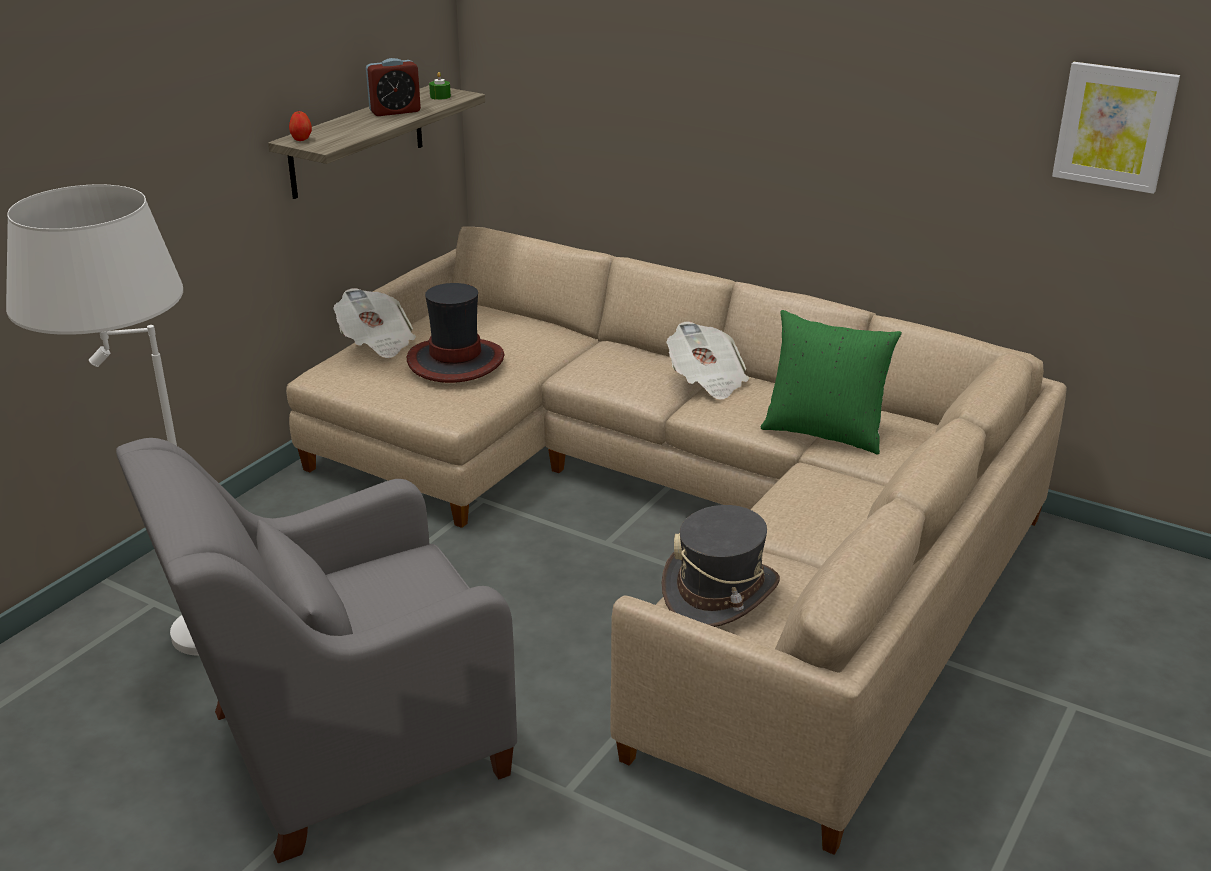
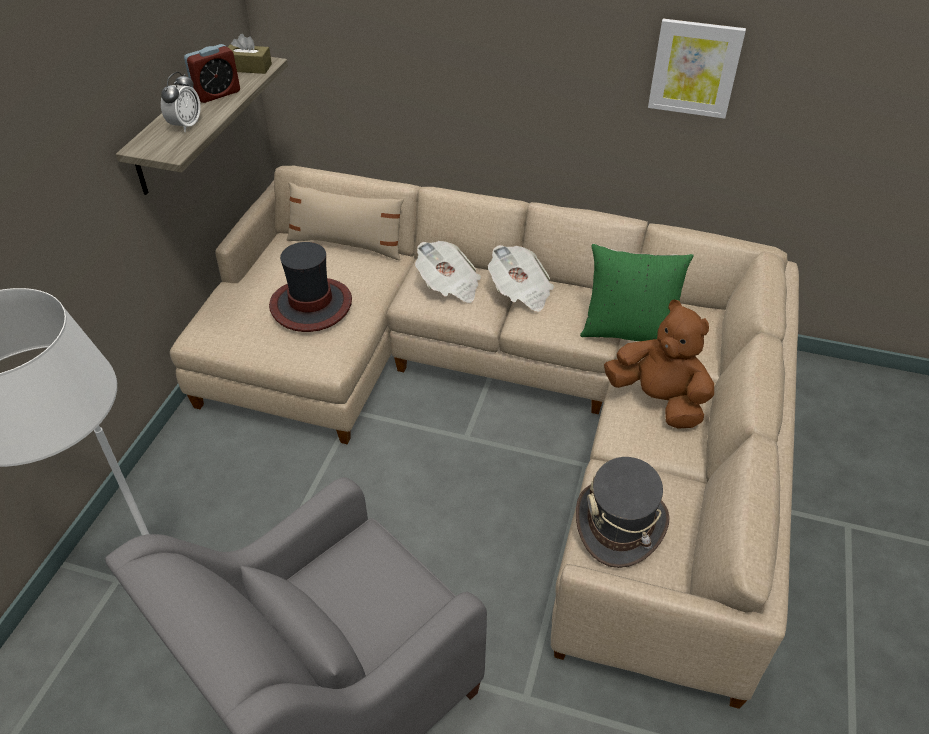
camera: 15 degrees left, 15 degrees up
apple [289,110,312,141] -> none
newspaper [333,288,416,358] -> newspaper moved to [415,241,481,303]
green candle [429,72,451,100] -> brown tissue box [228,34,272,74]
picture [1052,62,1180,194] -> picture moved to [648,19,746,119]
none -> alarm clock [161,72,201,132]
none -> beige pillow [287,182,404,260]
none -> brown plush toy [604,300,714,429]

